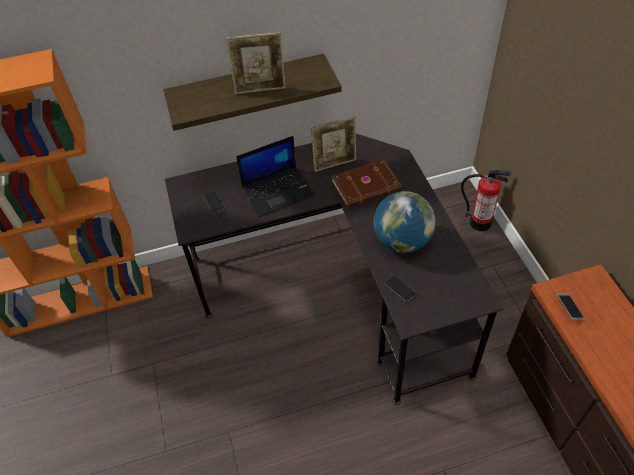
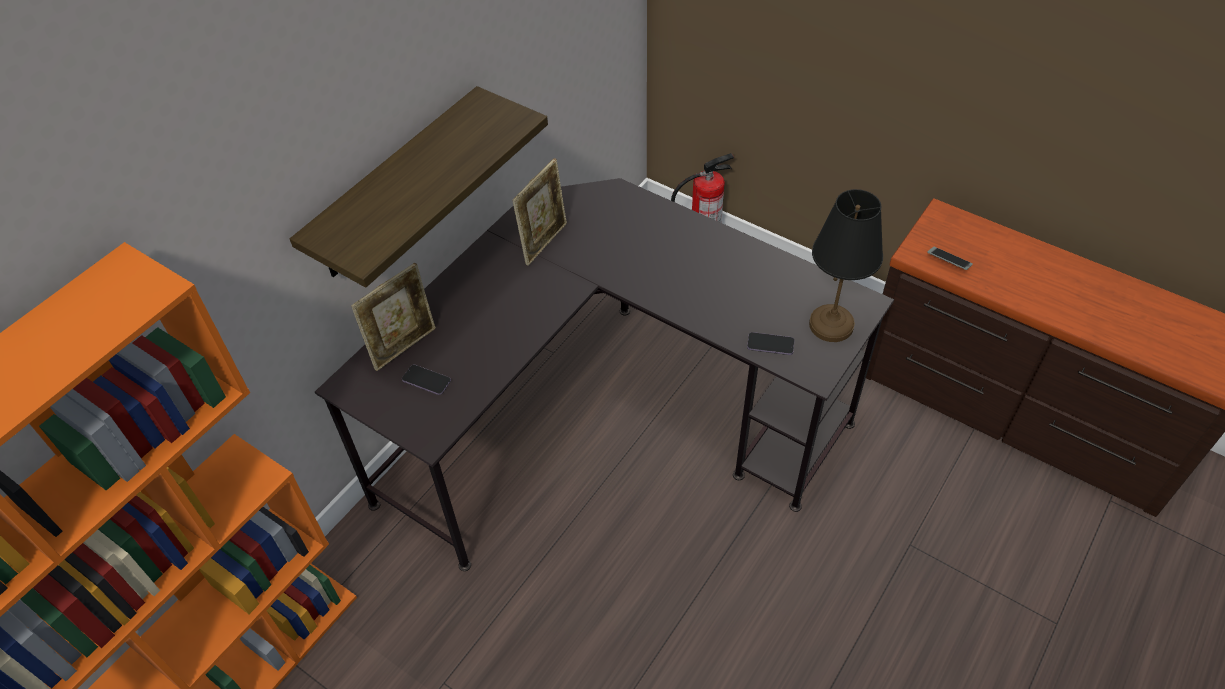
camera: 40 degrees left, 0 degrees up
picture frame [226,32,286,94] -> picture frame moved to [351,263,436,371]
laptop [236,136,315,217] -> none
brown book [332,159,402,208] -> none
globe [373,191,436,253] -> none
none -> black table lamp [809,189,883,342]

